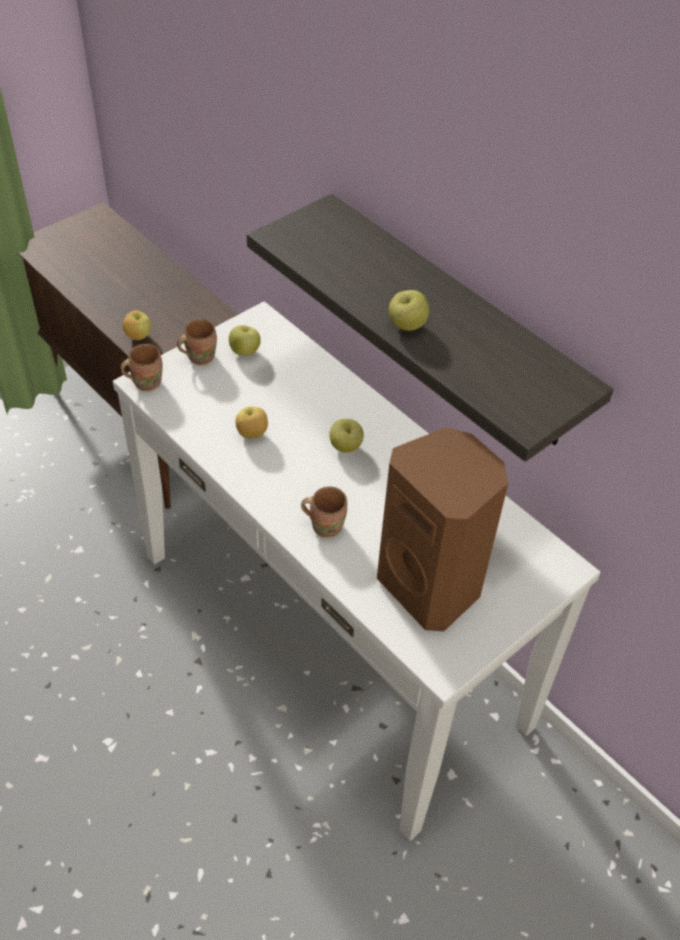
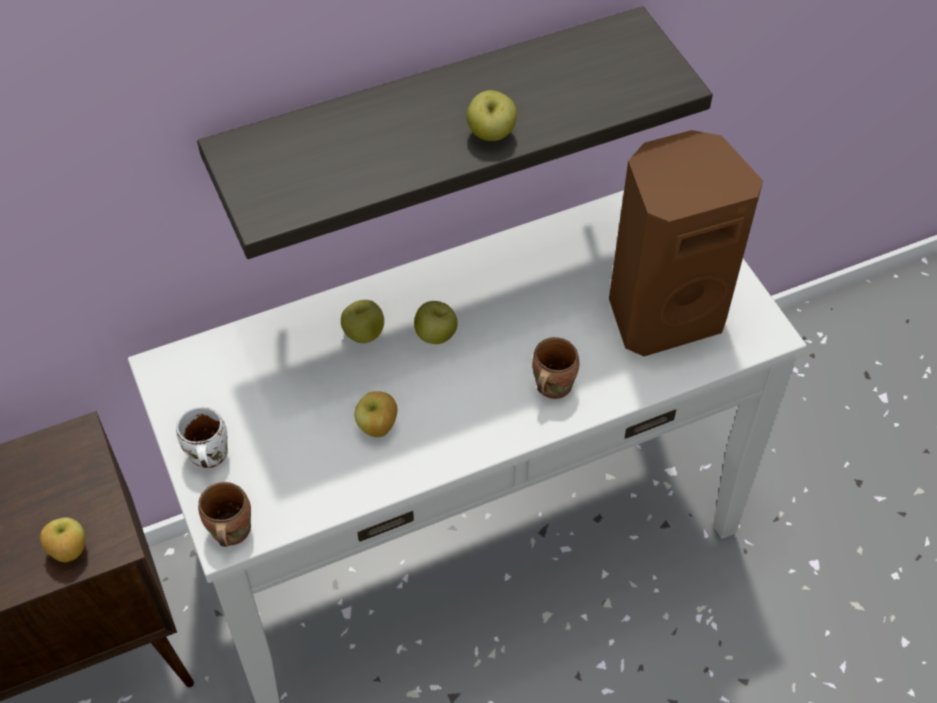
camera: 70 degrees left, 5 degrees up
brown mug [177,319,217,365] -> white mug [176,407,228,469]
apple [229,325,261,356] -> apple moved to [341,300,384,343]

